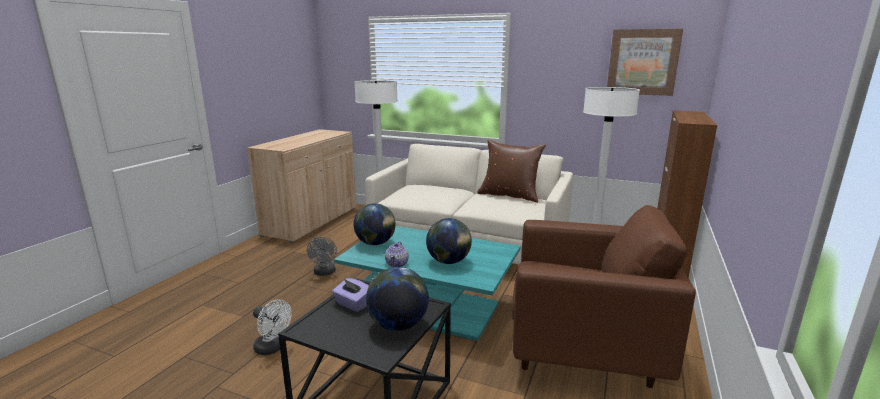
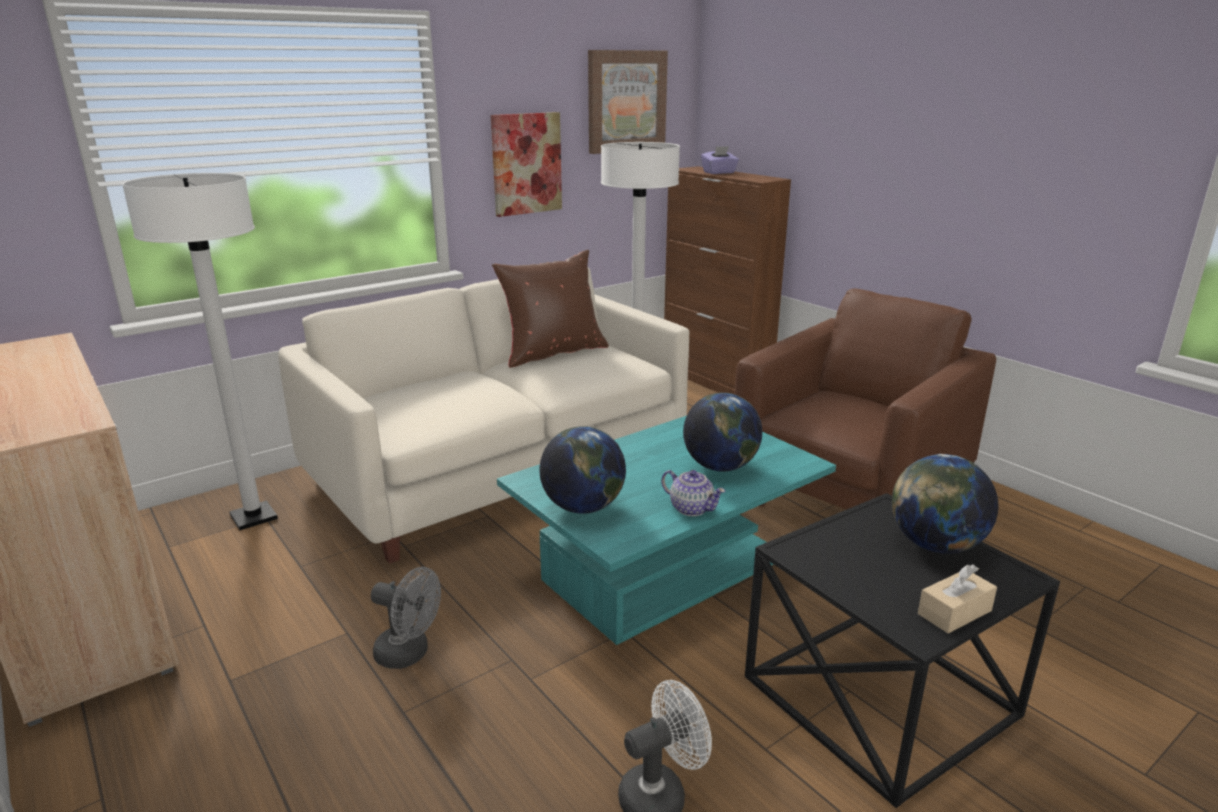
camera: 60 degrees left, 5 degrees up
purple tissue box [332,278,369,312] -> purple tissue box moved to [701,146,739,174]
none -> picture [491,112,562,217]
none -> beige tissue box [918,564,997,633]

